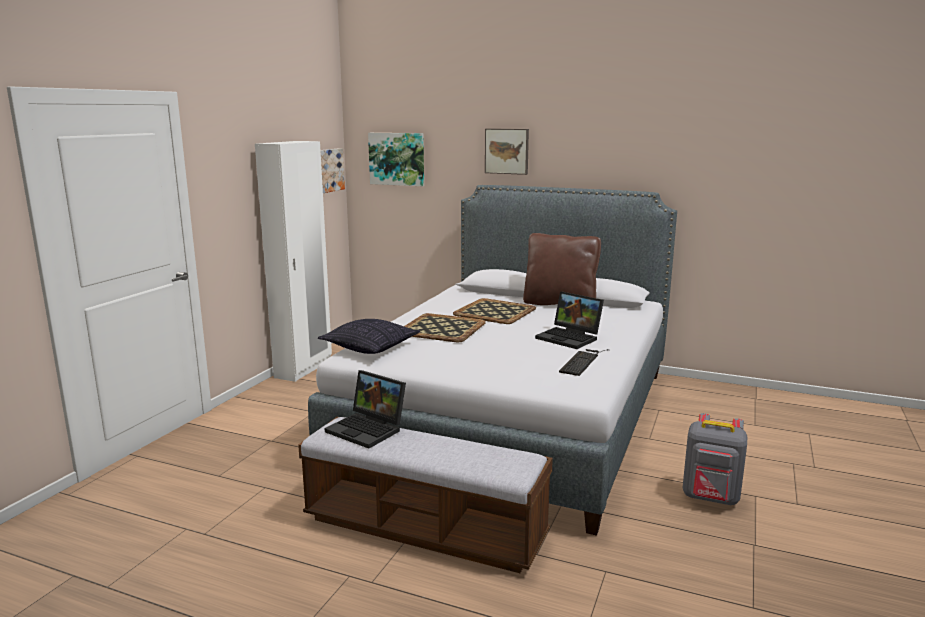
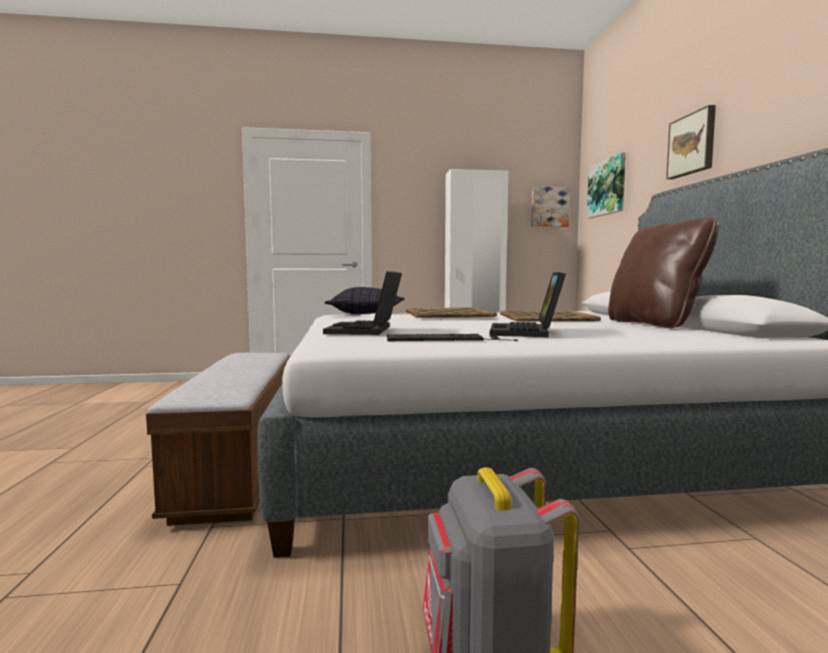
camera: 60 degrees right, 10 degrees down
laptop [325,370,406,449] -> laptop moved to [323,271,402,335]

